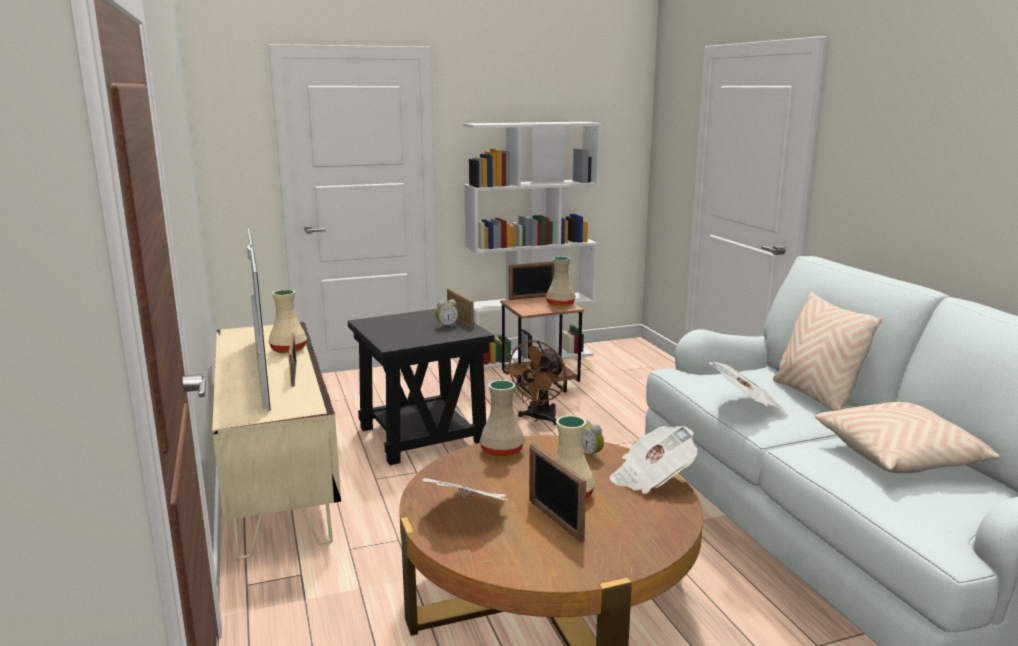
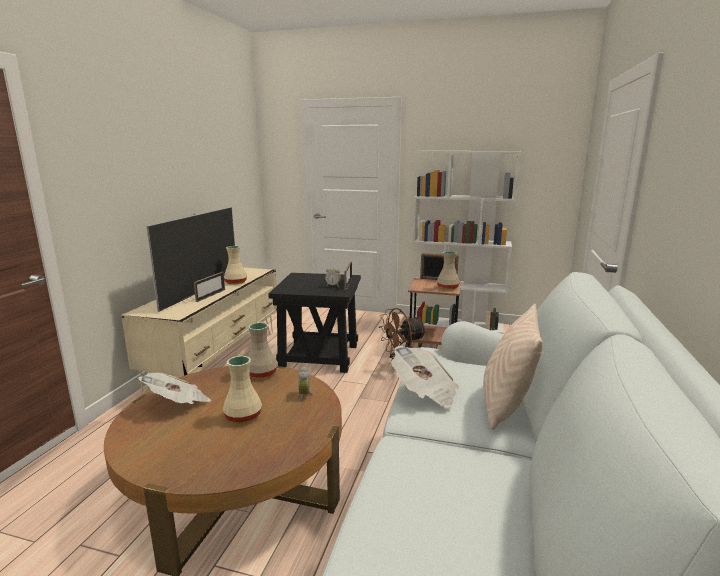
camera: 35 degrees right, 0 degrees up
picture frame [529,444,586,543] -> none
newspaper [610,426,698,493] -> none
beige pillow [815,402,1000,473] -> none

